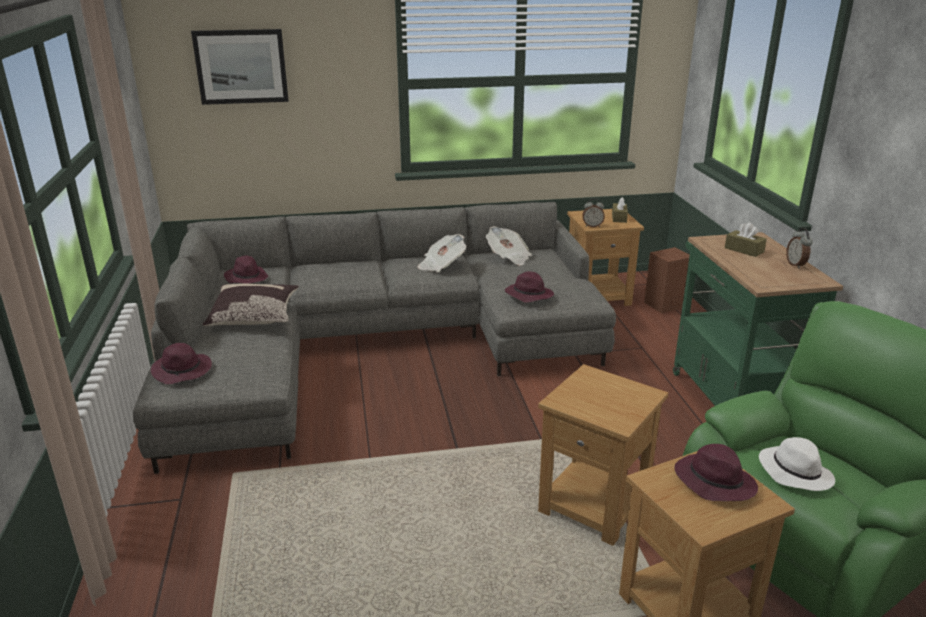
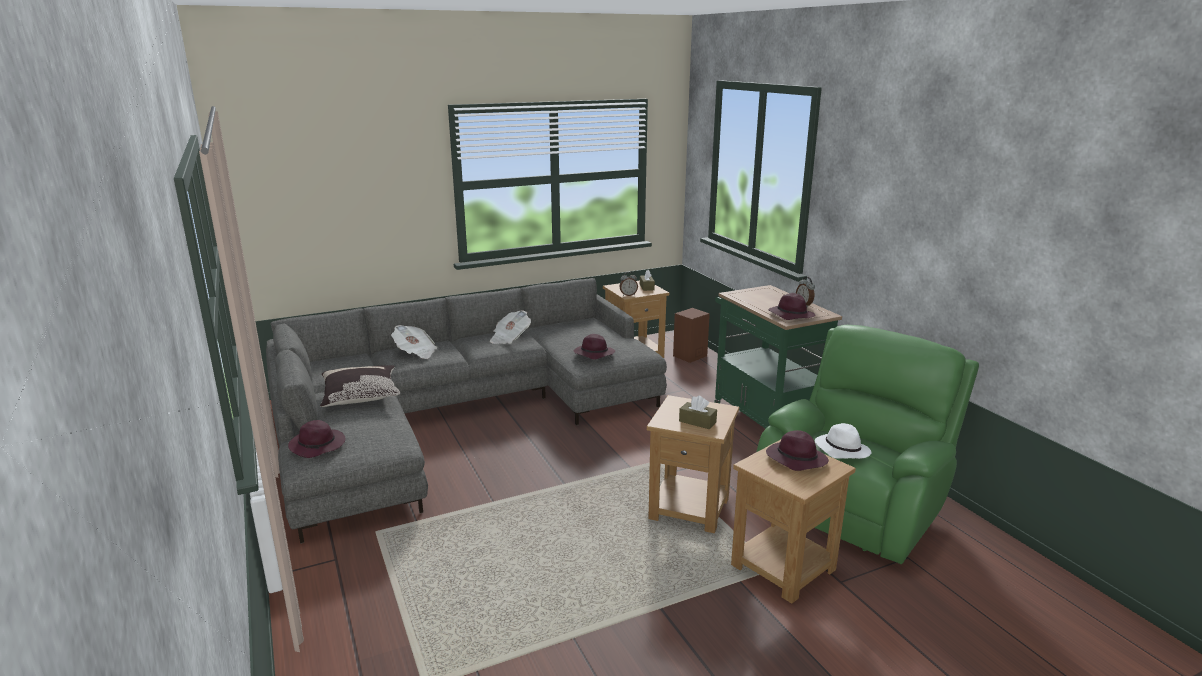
camera: 15 degrees left, 5 degrees down
picture [191,29,289,105] -> none
purple hat [224,256,268,284] -> purple hat moved to [769,293,815,320]
newspaper [486,226,532,266] -> newspaper moved to [391,325,438,359]
brown tissue box [725,222,767,257] -> brown tissue box moved to [679,396,717,429]

